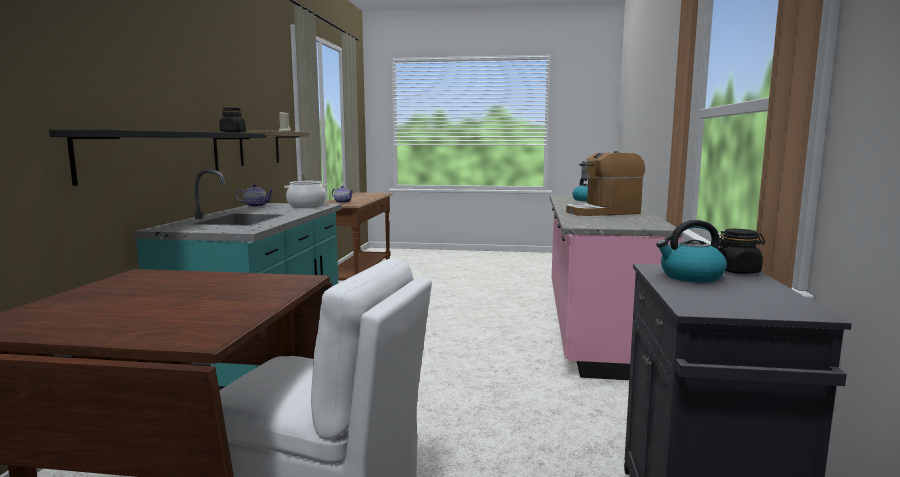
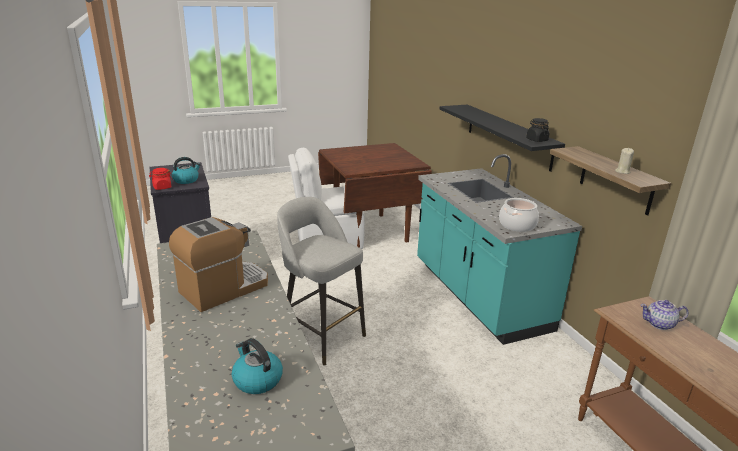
camera: 150 degrees right, 15 degrees up
teapot [236,184,274,207] -> none
black jar [717,229,765,274] -> red jar [149,168,172,190]
none -> grey stool [277,197,366,365]

